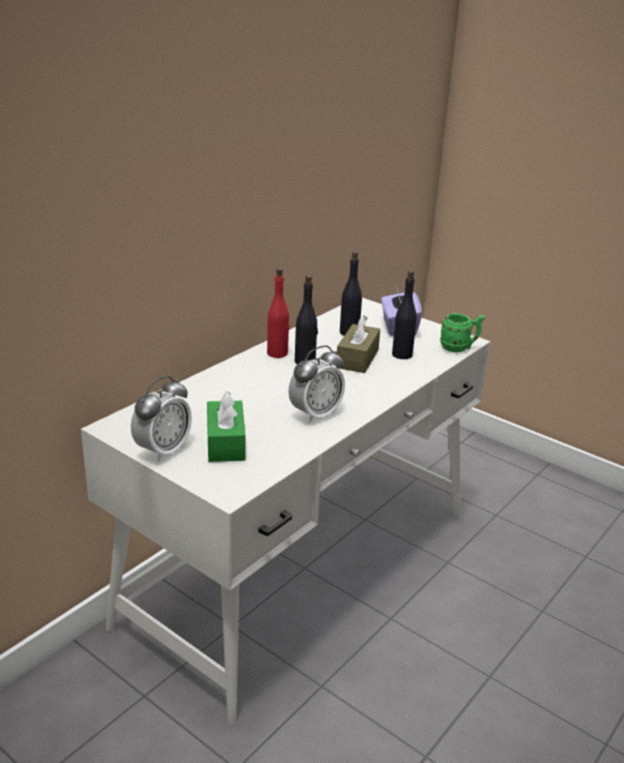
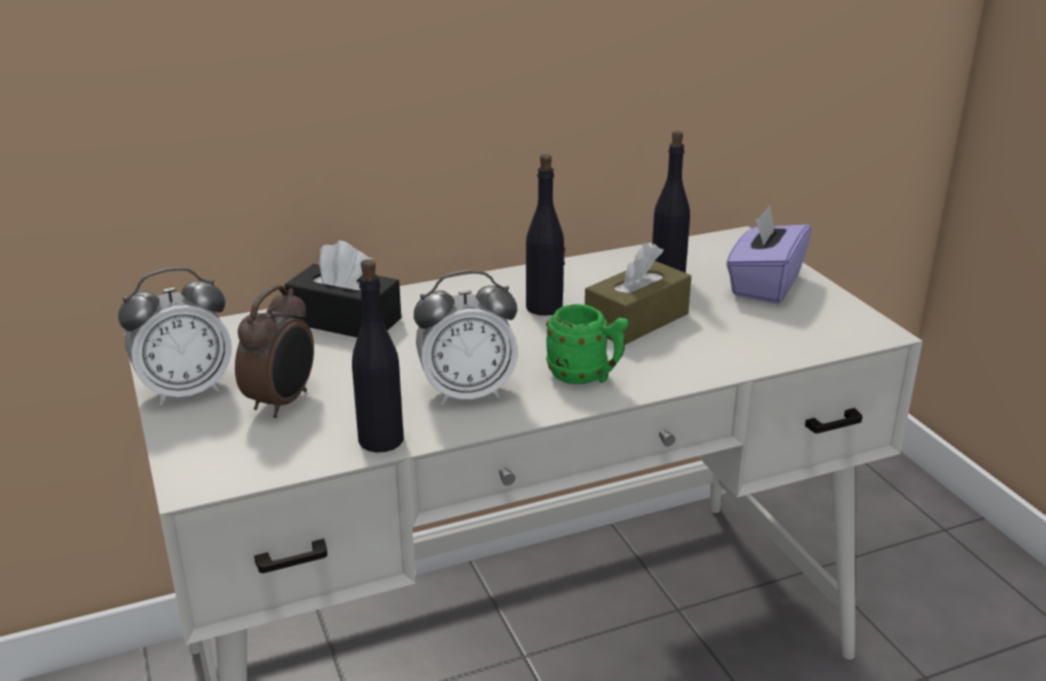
camera: 30 degrees right, 0 degrees up
green tissue box [207,391,246,462] -> alarm clock [235,285,314,418]
red bottle [267,268,290,358] -> none
black bottle [392,270,417,359] -> black bottle moved to [352,259,404,453]
green mug [440,313,485,352] -> green mug moved to [546,304,628,384]
none -> black tissue box [285,240,401,337]

